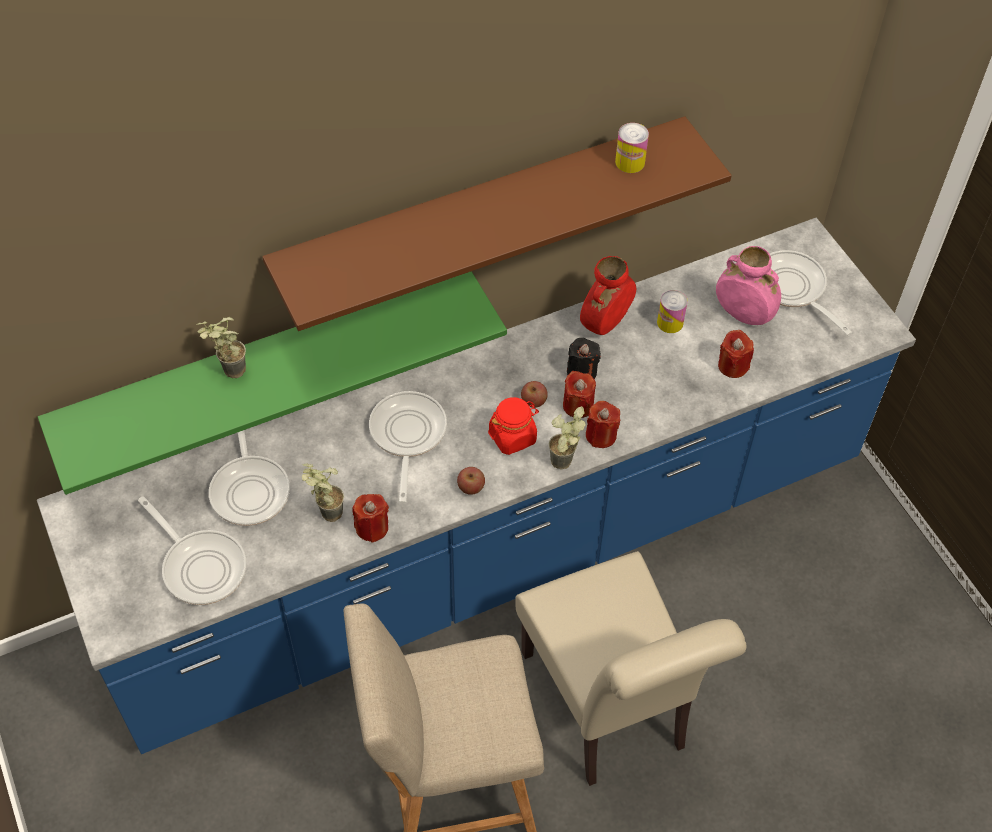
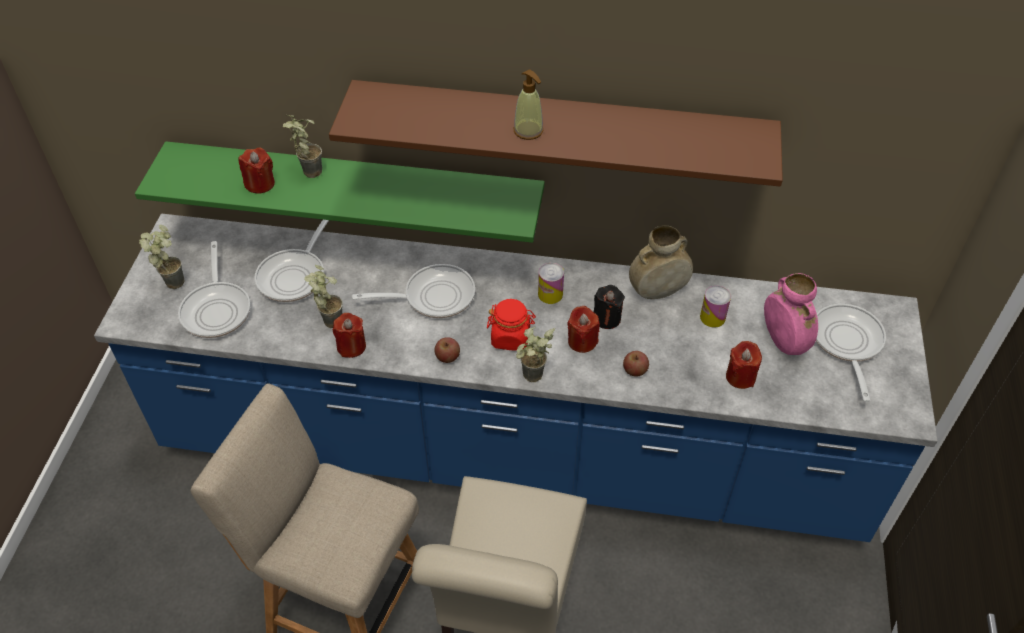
camera: 35 degrees right, 5 degrees down
frying pan [369,391,447,503] -> frying pan turned 45 degrees clockwise [352,264,475,318]
apple [521,381,548,408] -> apple moved to [623,351,649,377]
red vase [580,256,636,335] -> beige vase [629,225,693,299]
red candle [586,401,620,448] -> red candle moved to [238,147,275,194]
can [615,123,649,173] -> can moved to [538,263,564,304]
none -> potted plant [139,225,185,289]
none -> soap dispenser [513,70,544,140]

